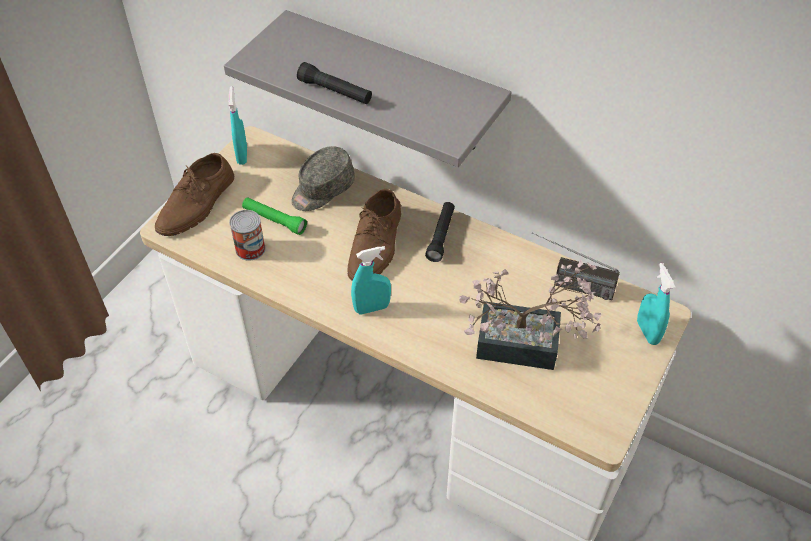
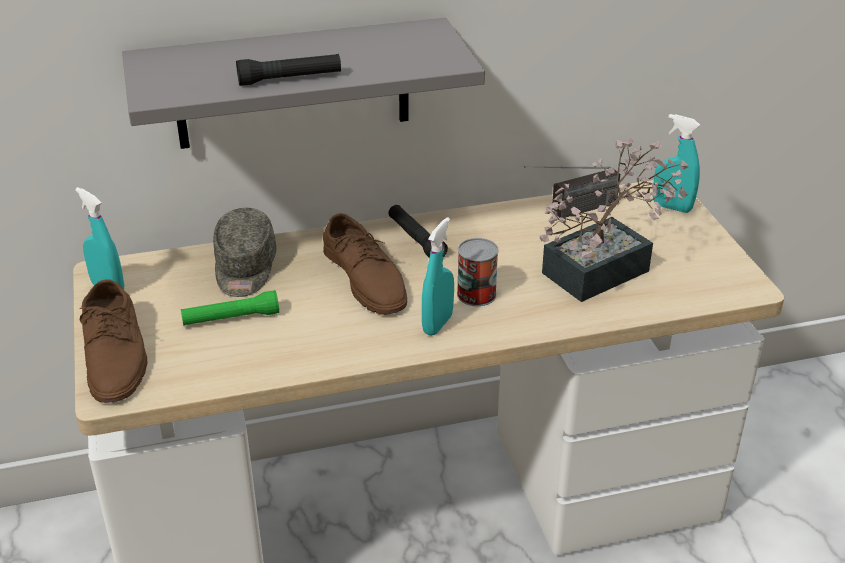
camera: 45 degrees left, 15 degrees down
can [229,210,266,261] -> can moved to [457,238,499,306]

